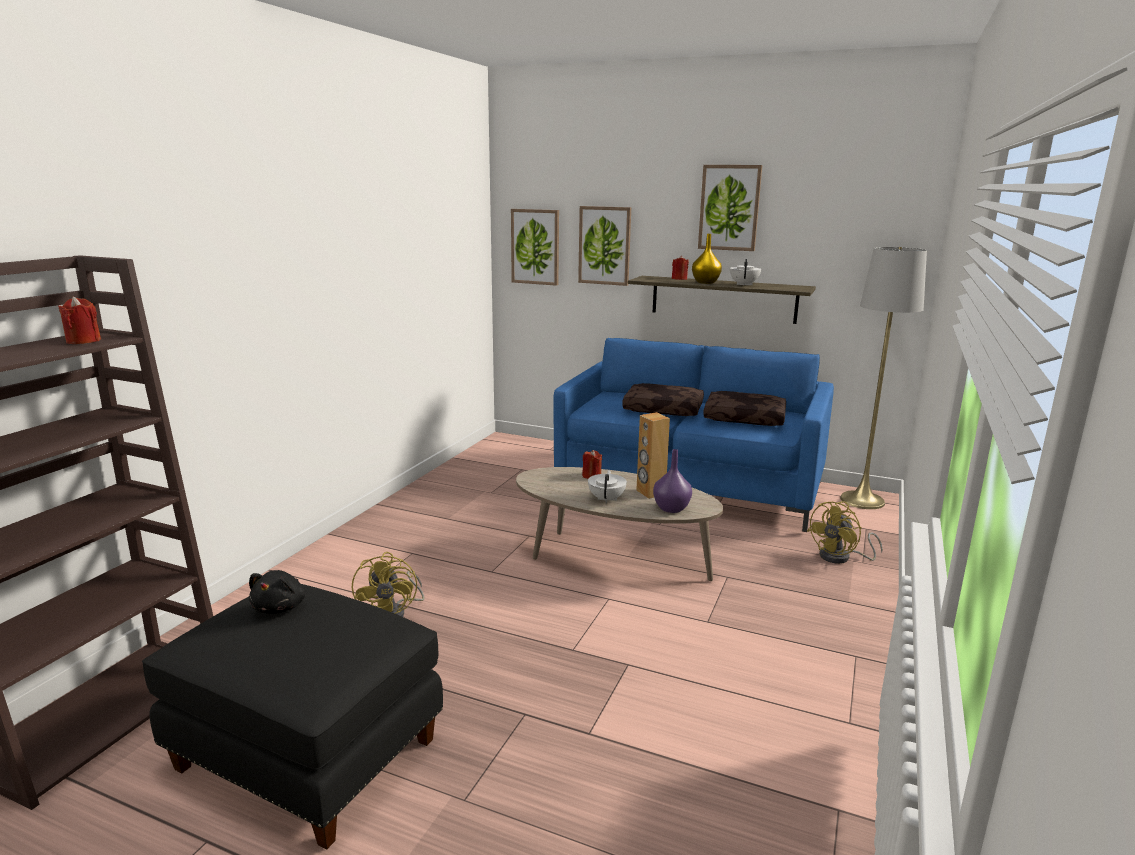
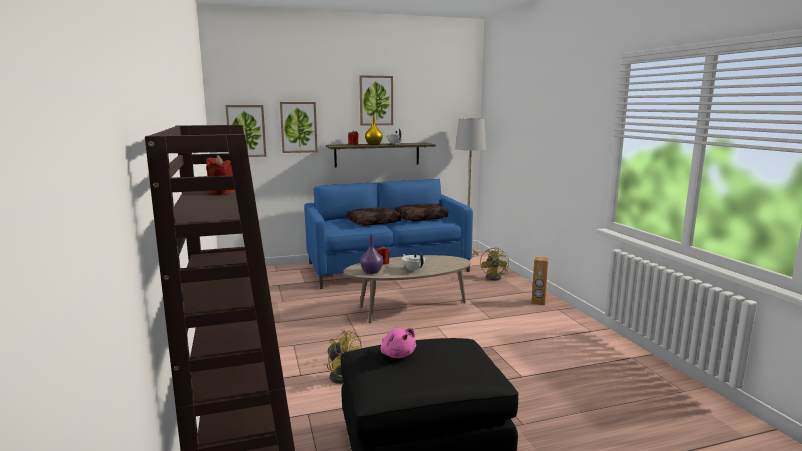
camera: 40 degrees left, 5 degrees down
black plush toy [249,570,305,614] -> pink plush toy [380,328,416,358]
brown speaker [636,412,670,499] -> brown speaker moved to [531,257,549,306]
purple vase [653,449,692,513] -> purple vase moved to [360,235,383,274]

